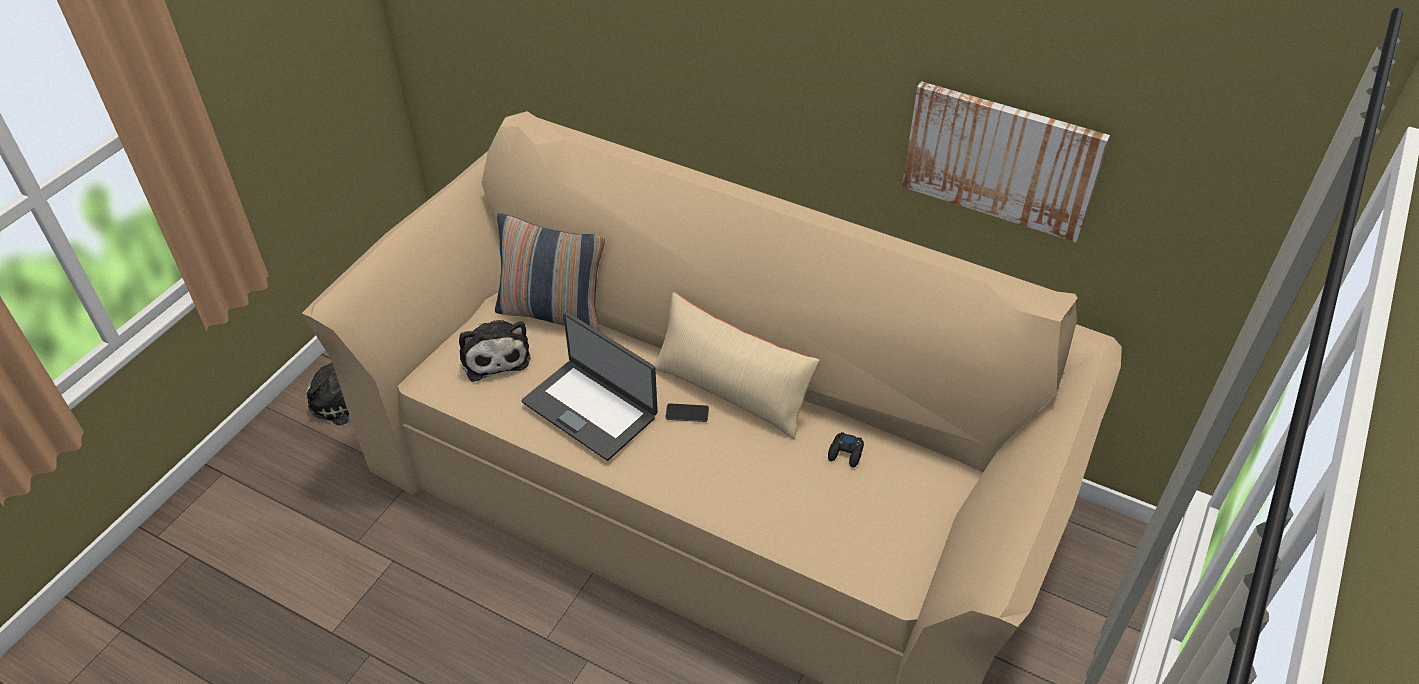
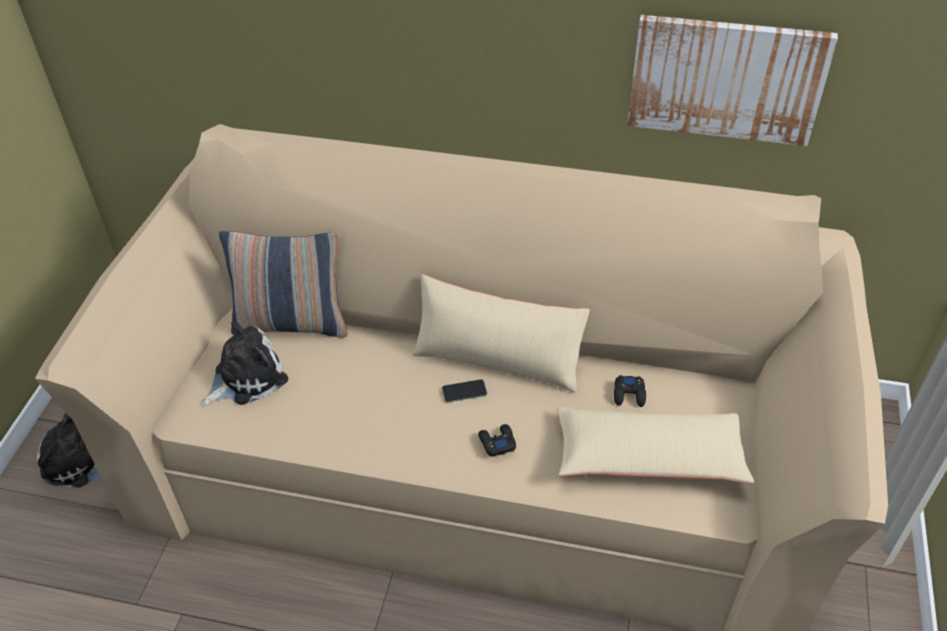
camera: 15 degrees left, 0 degrees up
plush toy [459,320,531,382] -> plush toy turned 90 degrees counterclockwise [202,321,288,406]
laptop [521,312,658,461] -> none
none -> black game controller [478,424,516,457]
none -> beige pillow [557,407,755,484]

